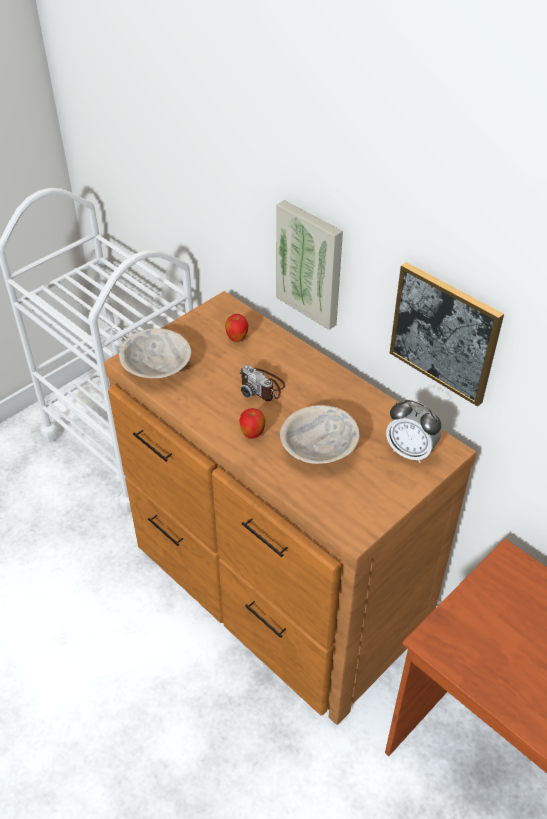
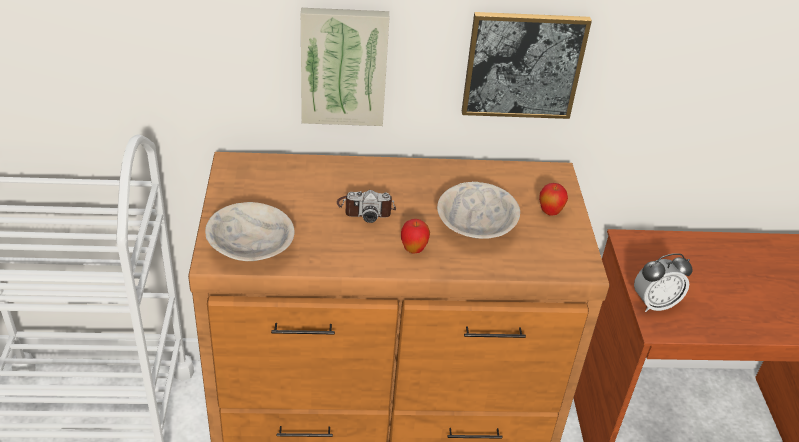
camera: 50 degrees left, 5 degrees down
apple [225,314,248,342] -> apple moved to [539,183,568,216]
alarm clock [386,400,441,463] -> alarm clock moved to [634,253,693,312]

